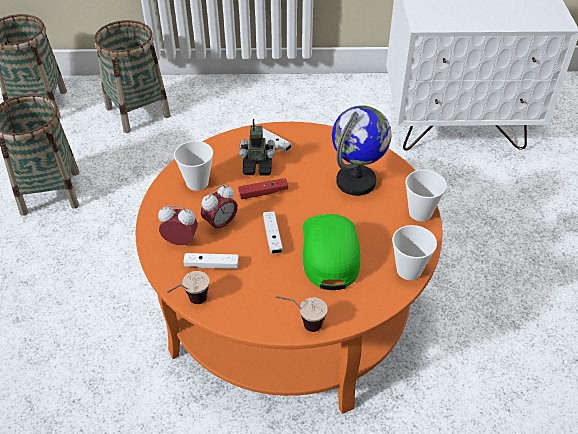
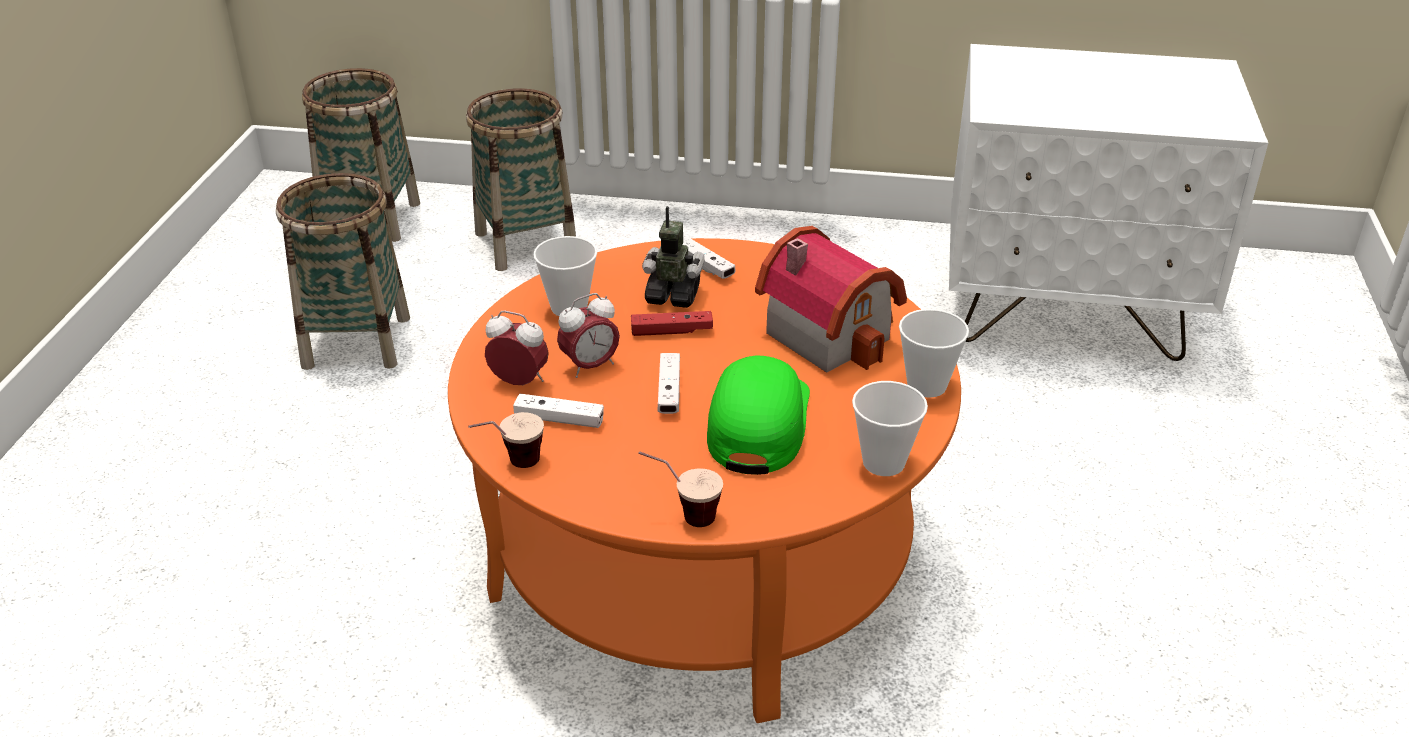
camera: 10 degrees right, 10 degrees down
globe [332,105,391,196] -> toy house [755,226,907,373]

